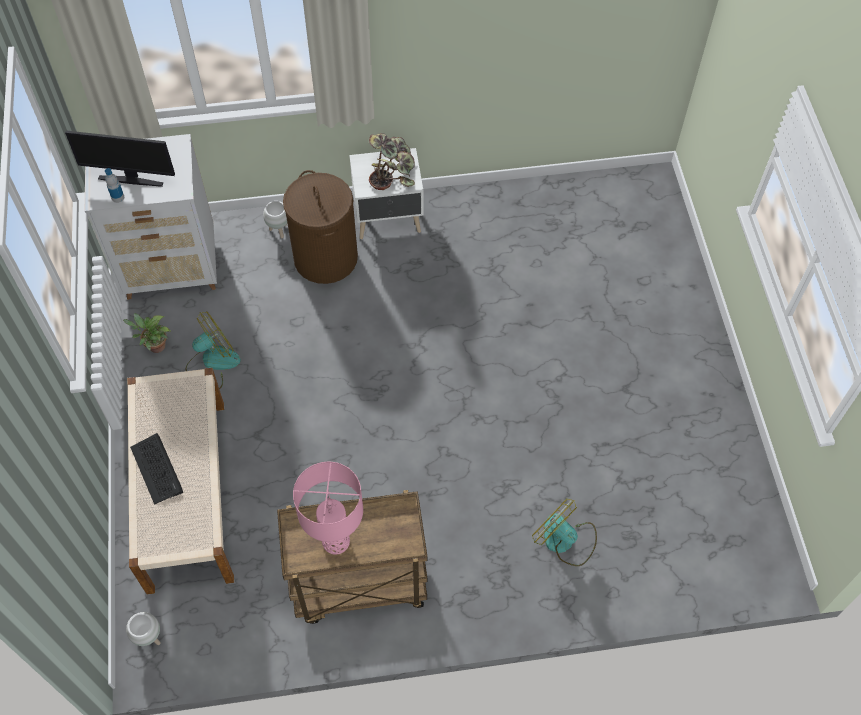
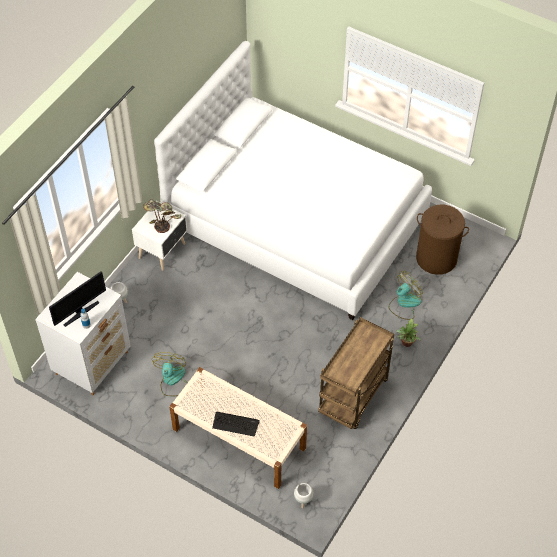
camera: 50 degrees left, 5 degrees down
potted plant [123,313,171,353] -> potted plant moved to [396,319,421,347]
brown laundry basket [283,170,358,284] -> brown laundry basket moved to [416,205,469,275]
pink table lamp [293,462,363,555] -> none
fan [532,498,597,566] -> fan turned 150 degrees clockwise [388,271,423,320]
none -> white bed [154,41,432,320]

